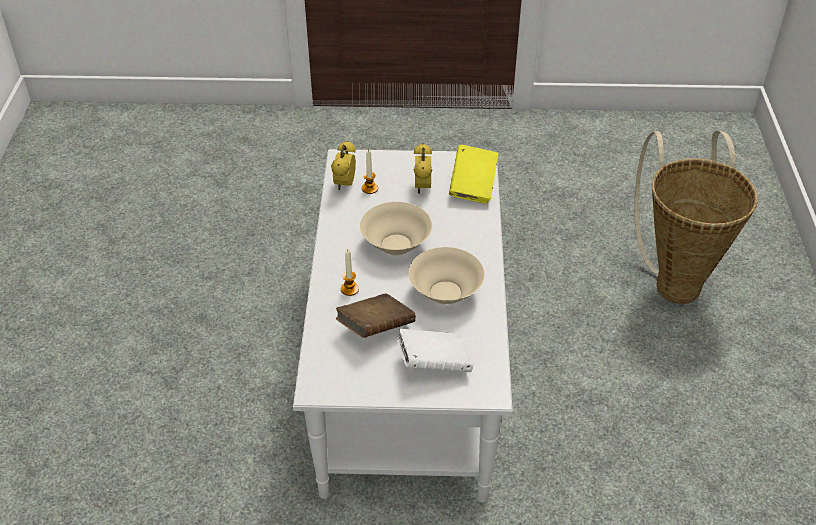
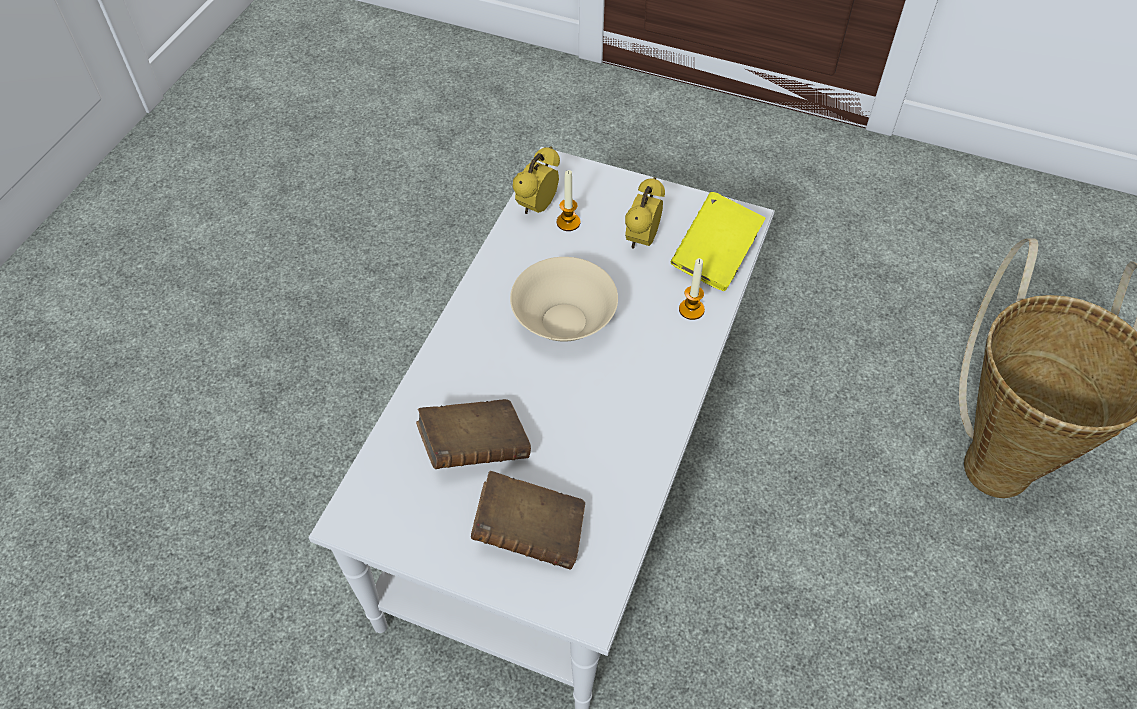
camera: 20 degrees right, 10 degrees up
candle [341,249,359,296] -> candle moved to [679,258,705,320]
white book [397,329,474,372] -> brown book [471,471,585,570]
beige bowl [409,247,485,305] -> none

